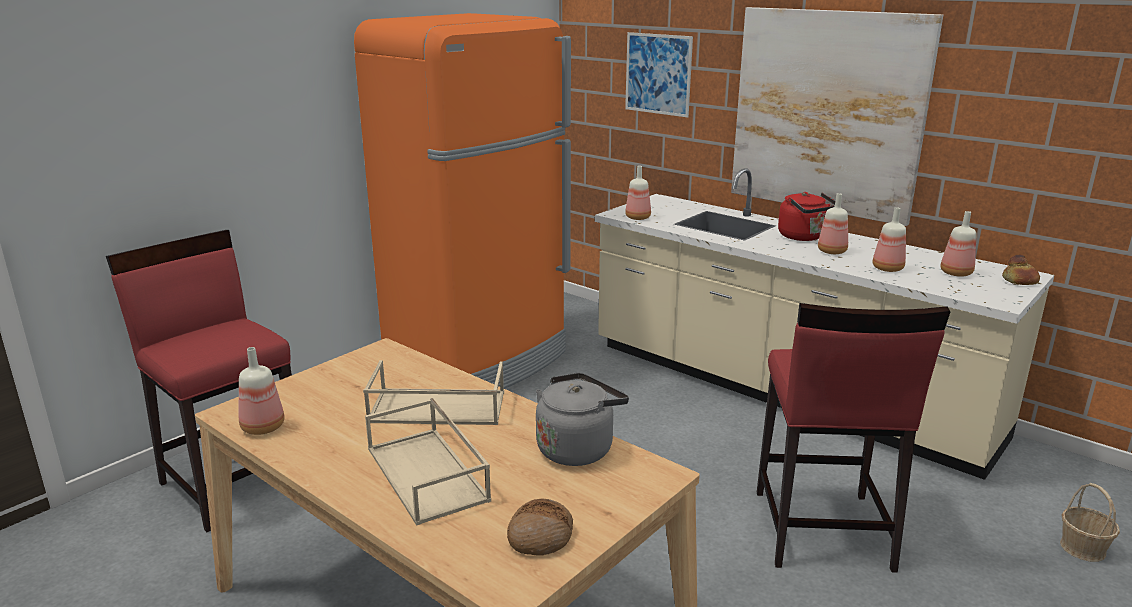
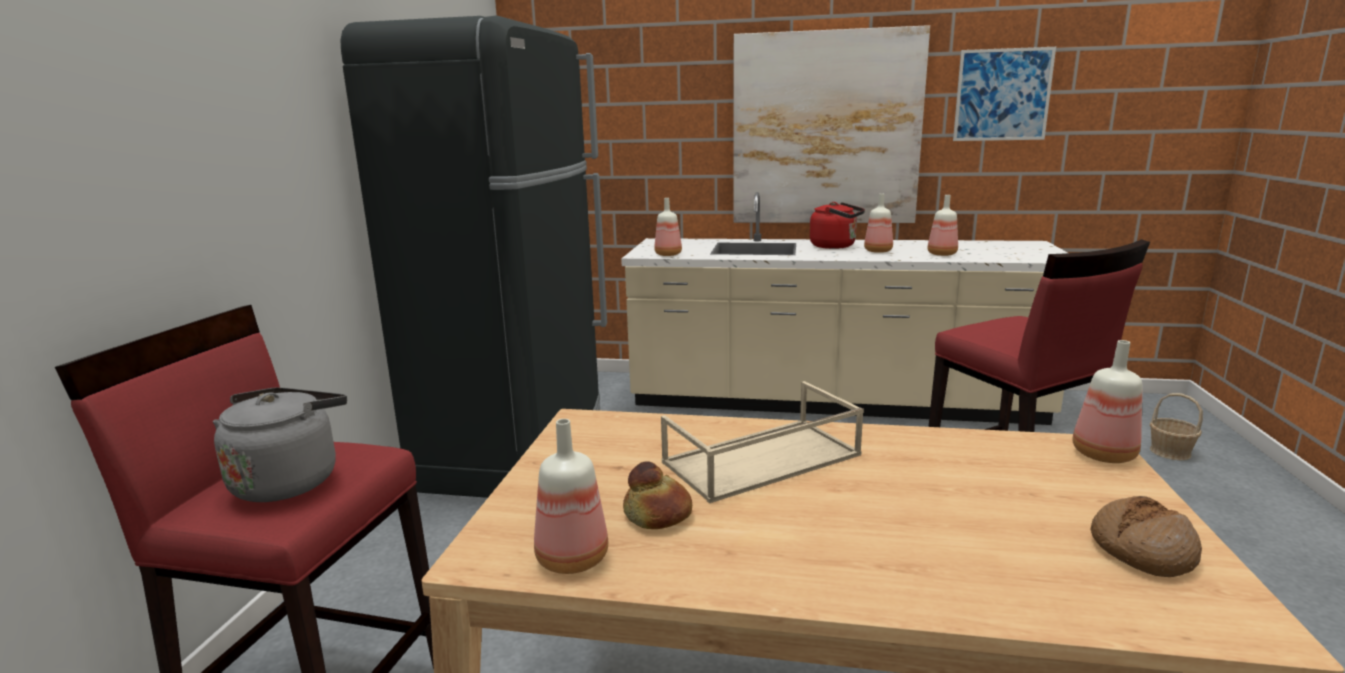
camera: 30 degrees left, 5 degrees down
orange fridge [354,13,571,389] -> black fridge [340,15,607,498]
beige tray [365,398,491,526] -> none
grey kettle [536,373,629,466] -> grey kettle moved to [213,388,347,502]
picture [625,32,693,117] -> picture moved to [953,47,1056,141]
bottle [940,211,976,277] -> bottle moved to [1072,340,1142,463]
bread [1002,255,1040,285] -> bread moved to [623,461,692,529]

